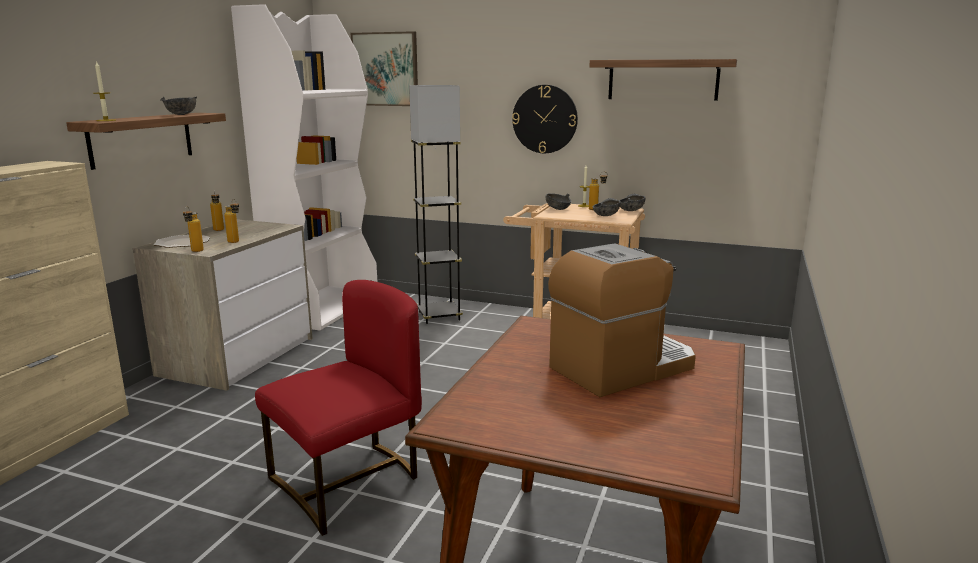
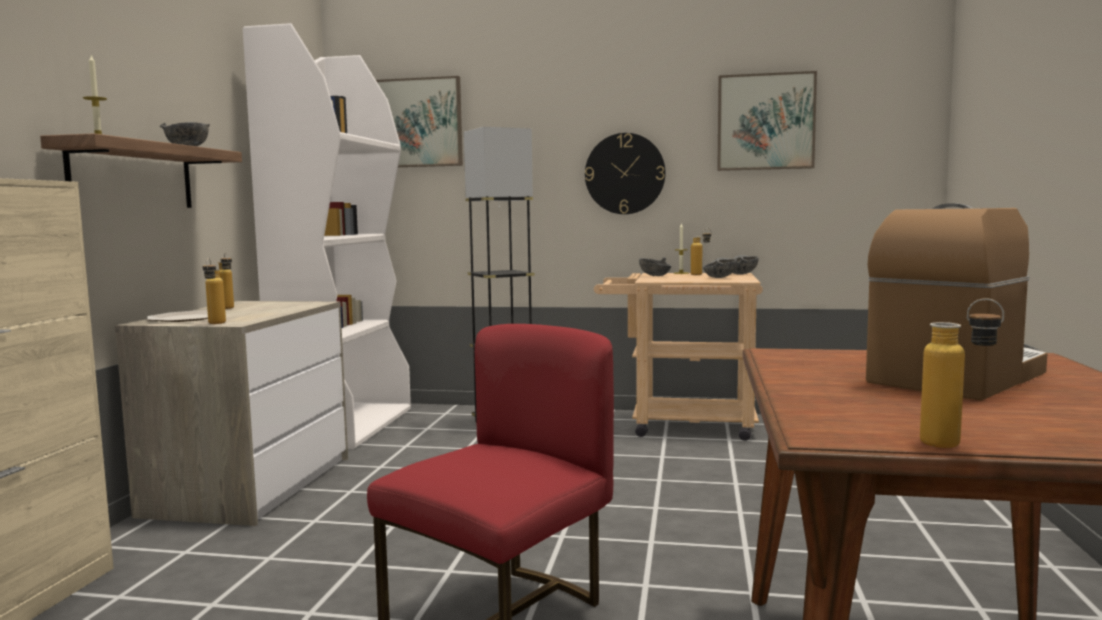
camera: 10 degrees left, 10 degrees down
bottle [224,199,239,243] -> bottle moved to [920,298,1004,448]
shelf [590,59,737,101] -> picture [717,71,817,171]

